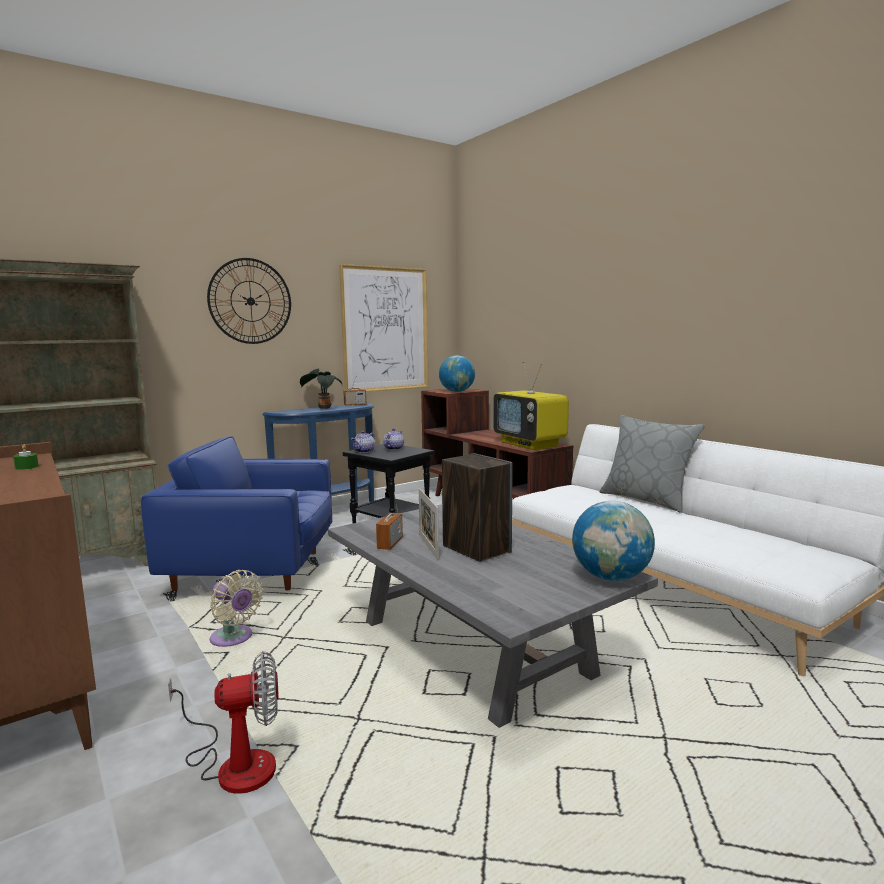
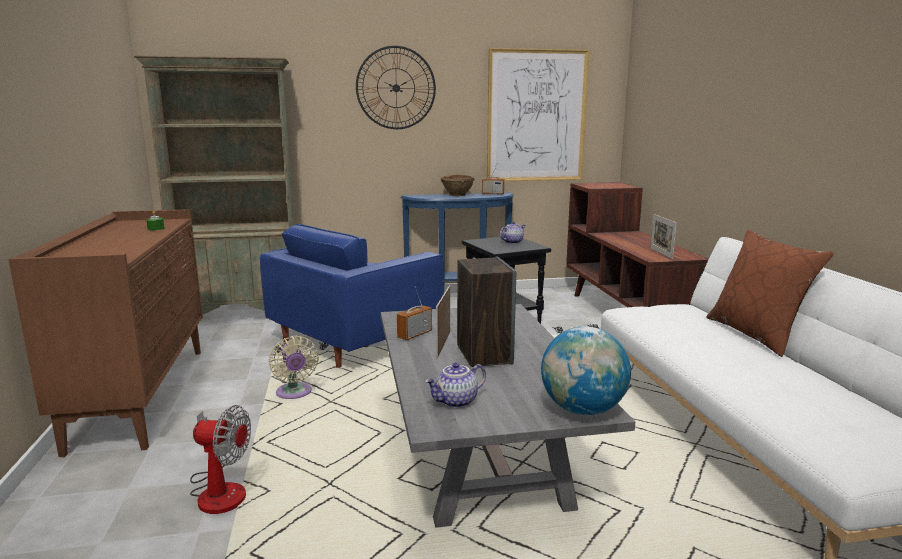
camera: 25 degrees right, 5 degrees up
blue armchair [141,436,332,591] -> blue armchair turned 75 degrees counterclockwise [260,224,443,368]
potted plant [300,369,342,409] -> brown bowl [441,174,475,196]
teapot [351,431,376,453] -> teapot moved to [425,362,486,408]
globe [439,356,475,392] -> none
television [493,362,569,450] -> picture frame [650,214,677,259]
grey pillow [600,415,705,513] -> brown pillow [706,230,834,357]

